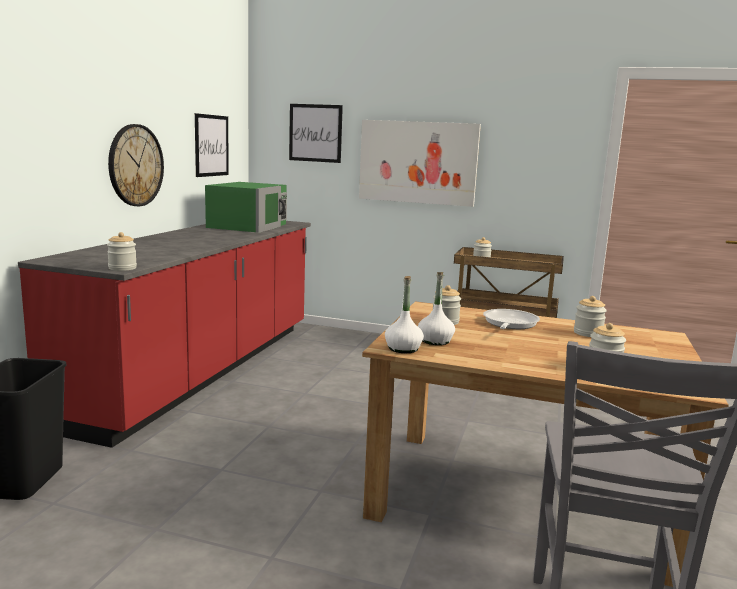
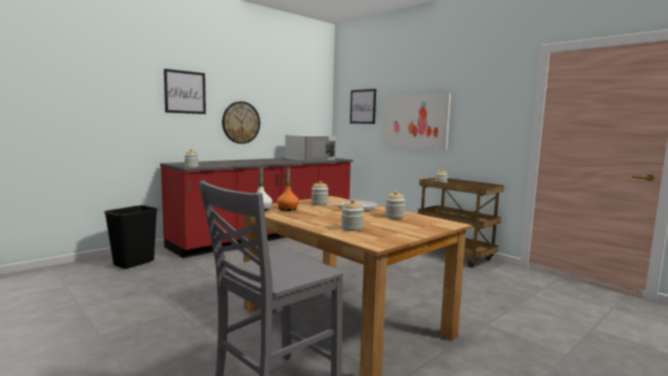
camera: 30 degrees right, 5 degrees down
picture [195,113,229,177] -> picture moved to [164,69,206,114]
green microwave [205,182,287,233] -> white microwave [285,135,336,161]
white bottle [418,272,455,345] -> orange bottle [277,167,299,211]

